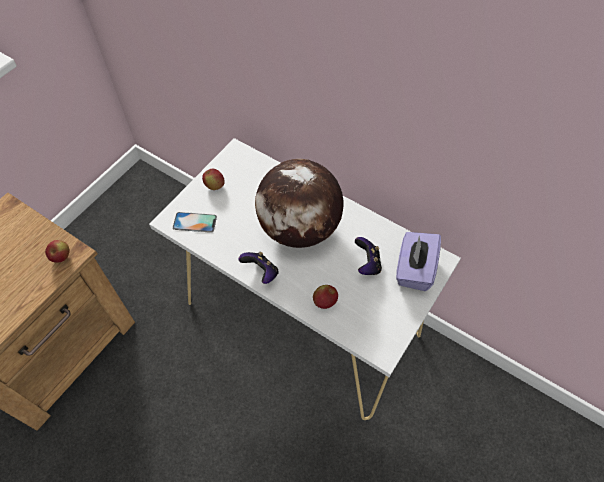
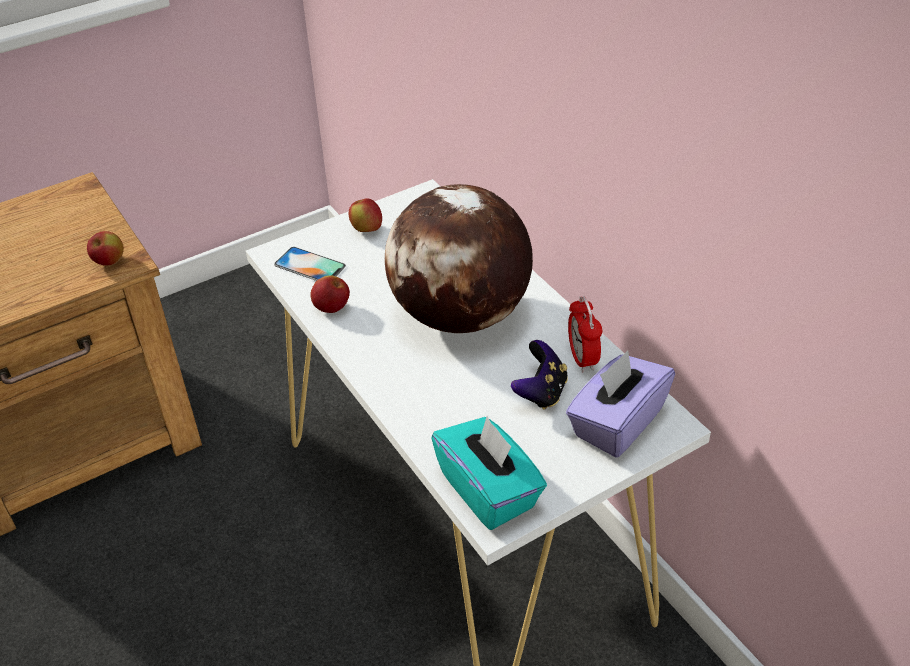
camera: 25 degrees right, 15 degrees down
game controller [239,252,279,284] -> none
apple [313,285,338,309] -> apple moved to [310,275,350,313]
none -> turquoise tissue box [431,416,547,530]
none -> alarm clock [568,296,602,372]

